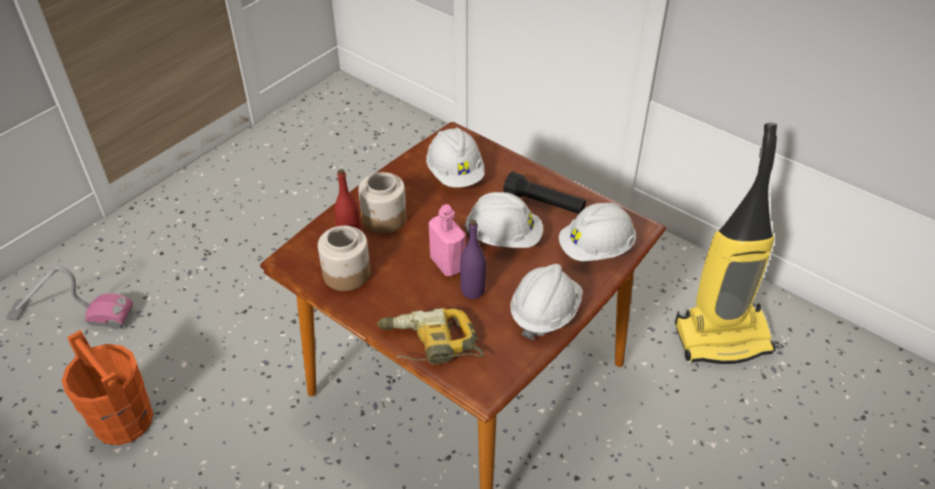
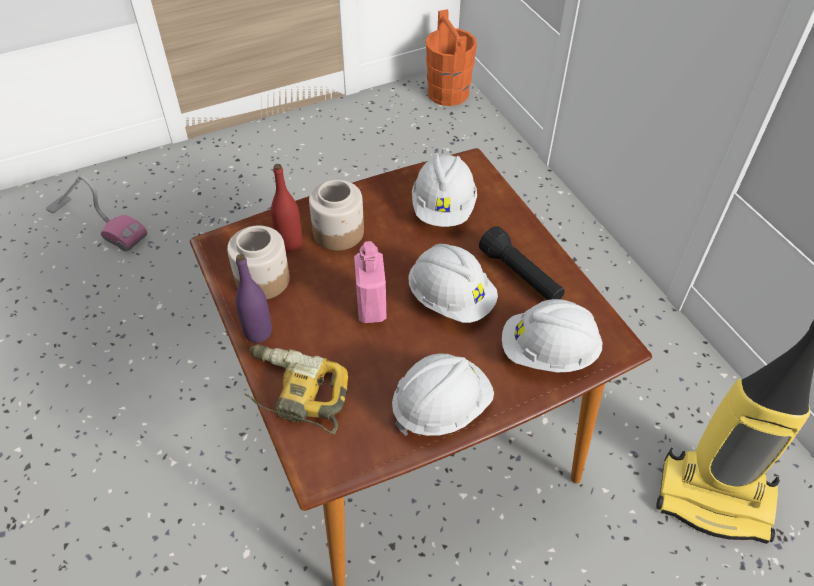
camera: 25 degrees right, 5 degrees up
orange bucket [62,330,153,445] -> orange bucket moved to [426,9,477,106]
purple bottle [460,220,486,299] -> purple bottle moved to [235,254,272,343]

